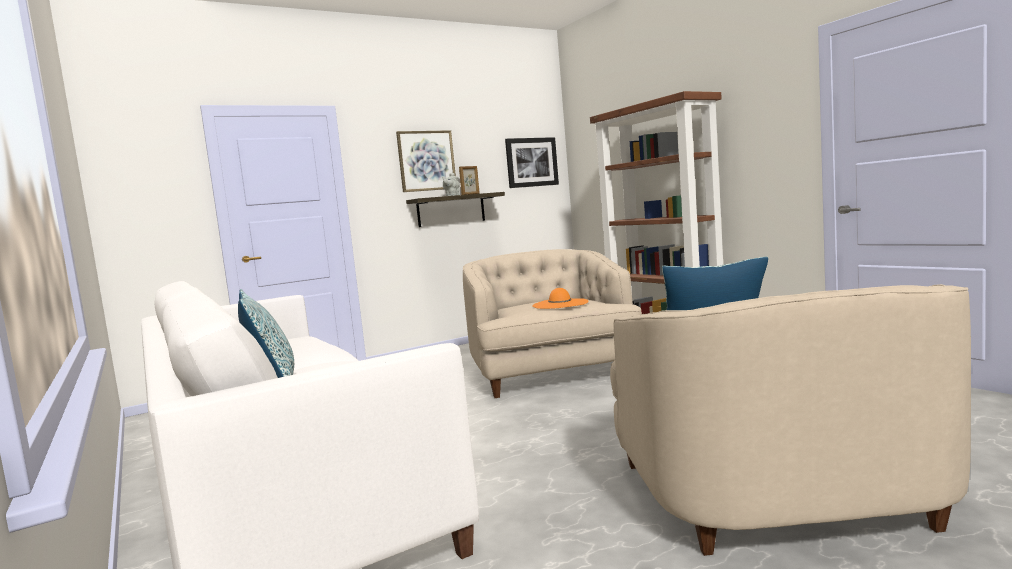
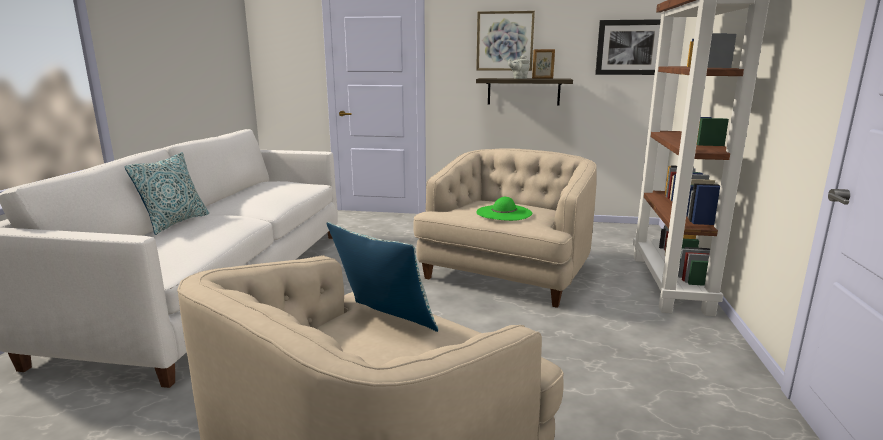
camera: 40 degrees right, 10 degrees up
orange hat [532,288,589,309] -> green hat [476,197,533,221]

